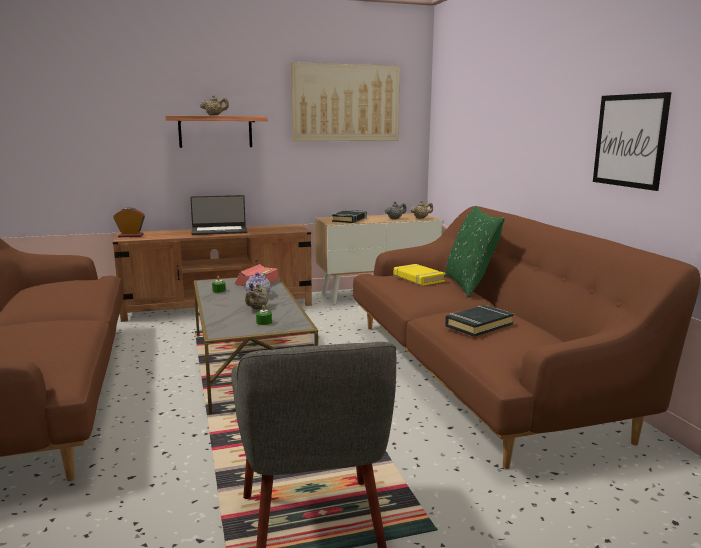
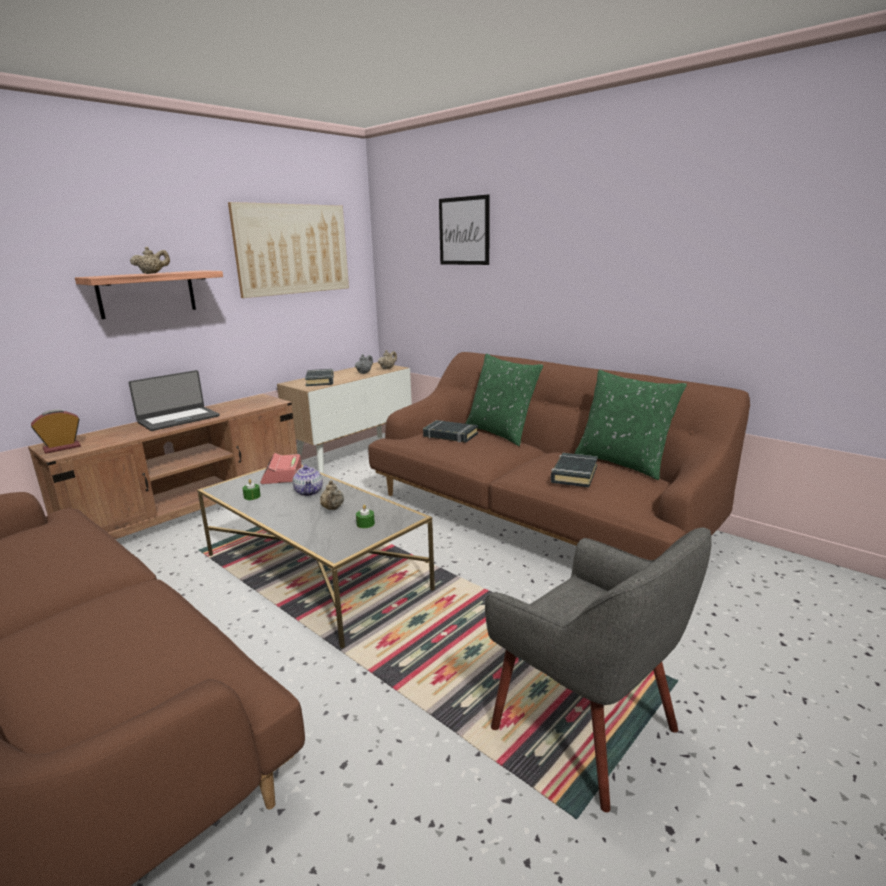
camera: 30 degrees left, 5 degrees up
yellow book [394,264,446,286] -> black book [423,420,478,442]
picture [593,92,672,191] -> picture moved to [439,195,490,265]
none -> green pillow [575,370,687,480]

